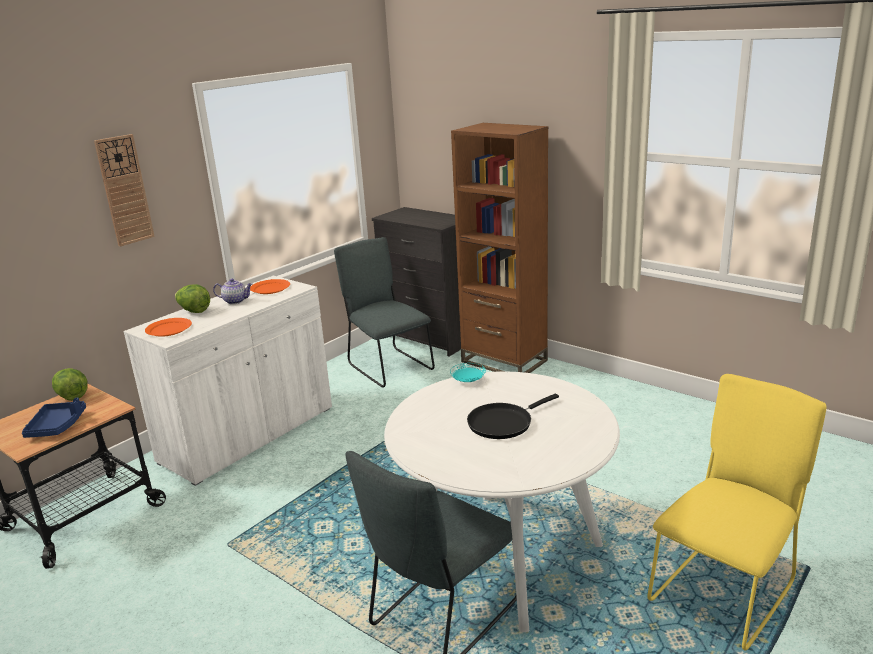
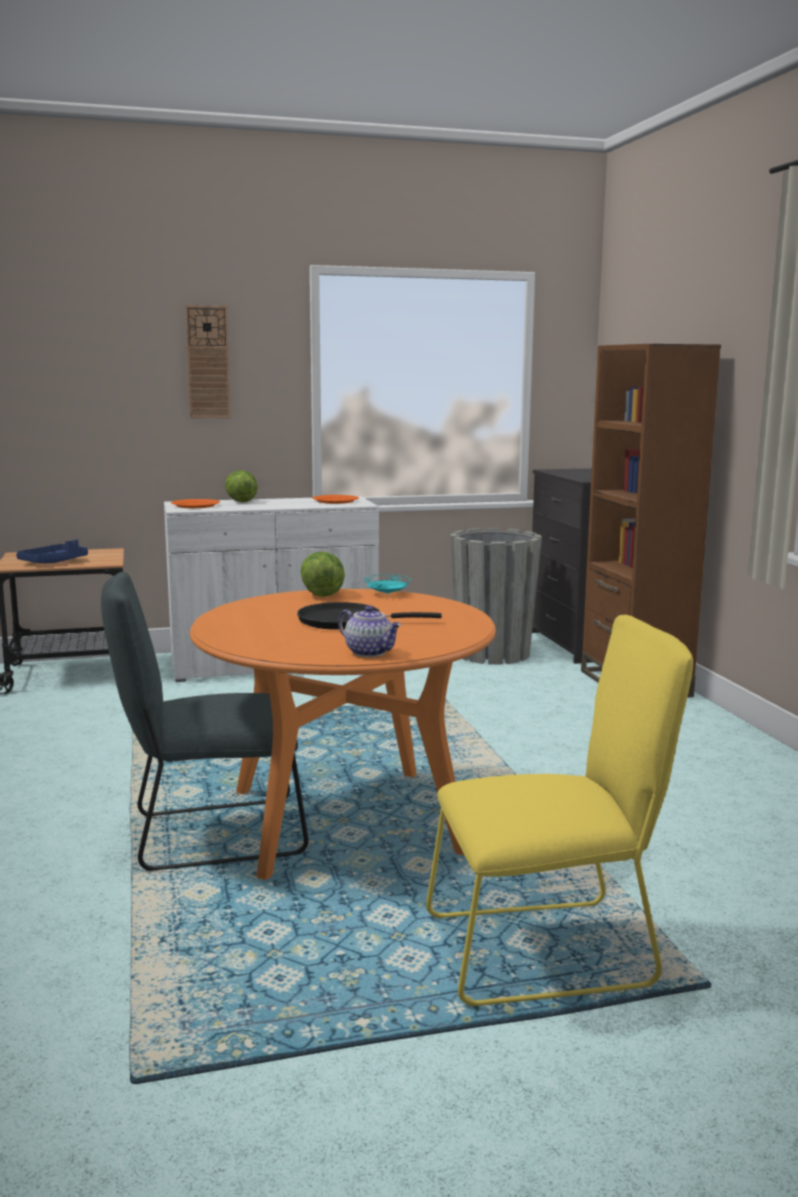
camera: 35 degrees right, 10 degrees down
lettuce [52,368,88,401] -> lettuce moved to [300,552,345,597]
teapot [213,278,253,304] -> teapot moved to [338,606,402,657]
grey chair [334,237,435,388] -> grey planter [450,528,542,665]
white dining table [384,372,620,632] -> orange dining table [190,589,496,880]

